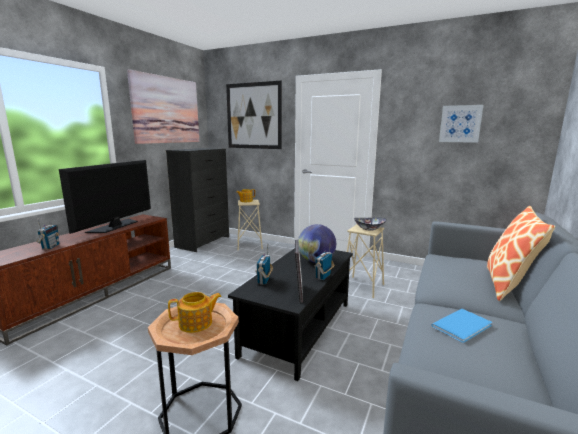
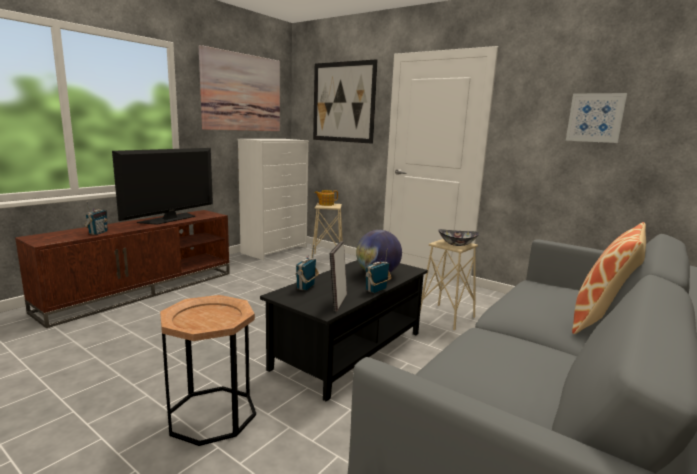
camera: 10 degrees right, 0 degrees up
black dresser [166,148,229,252] -> white dresser [238,139,309,260]
teapot [168,292,222,333] -> none
blue book [431,309,492,343] -> none

